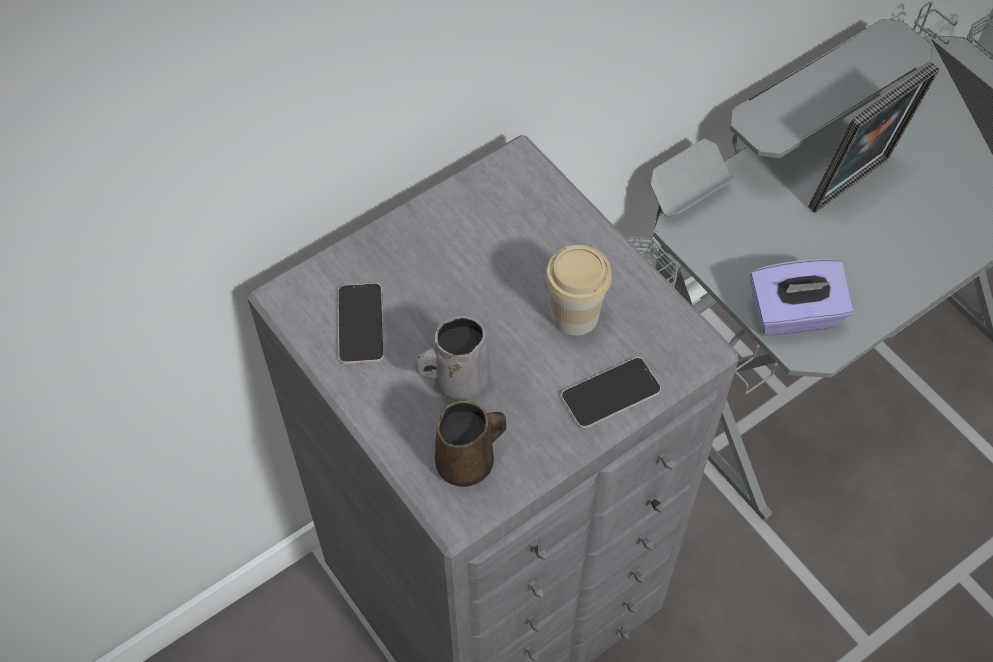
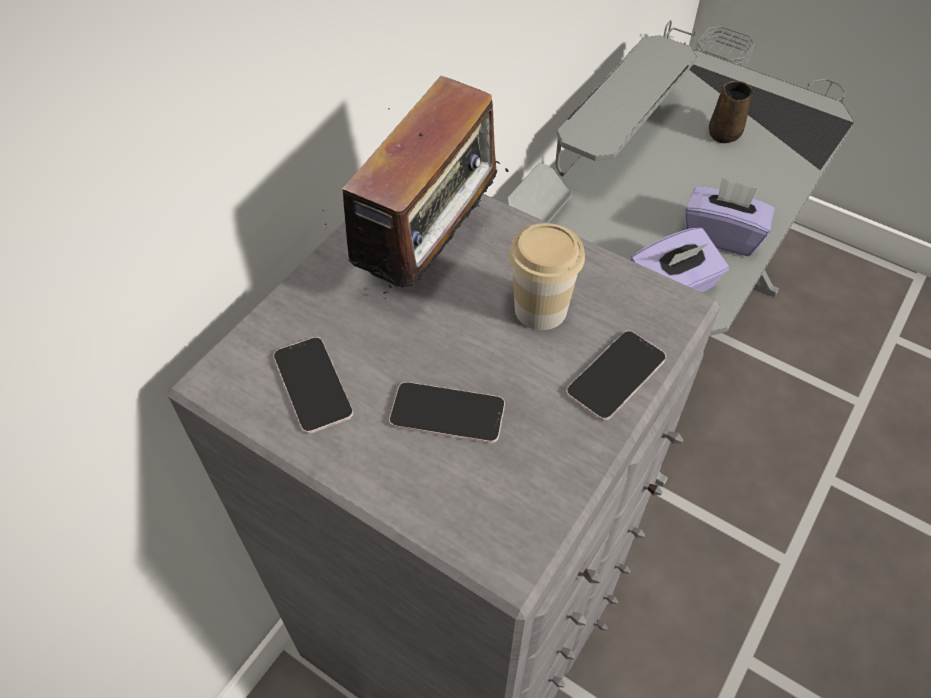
camera: 20 degrees left, 5 degrees down
grey mug [415,316,490,402] -> phone [389,382,505,443]
brown mug [435,401,506,487] -> brown mug moved to [709,81,753,143]
picture frame [808,63,940,213] -> none
none -> radio [322,76,509,299]
none -> purple tissue box [685,177,775,256]

